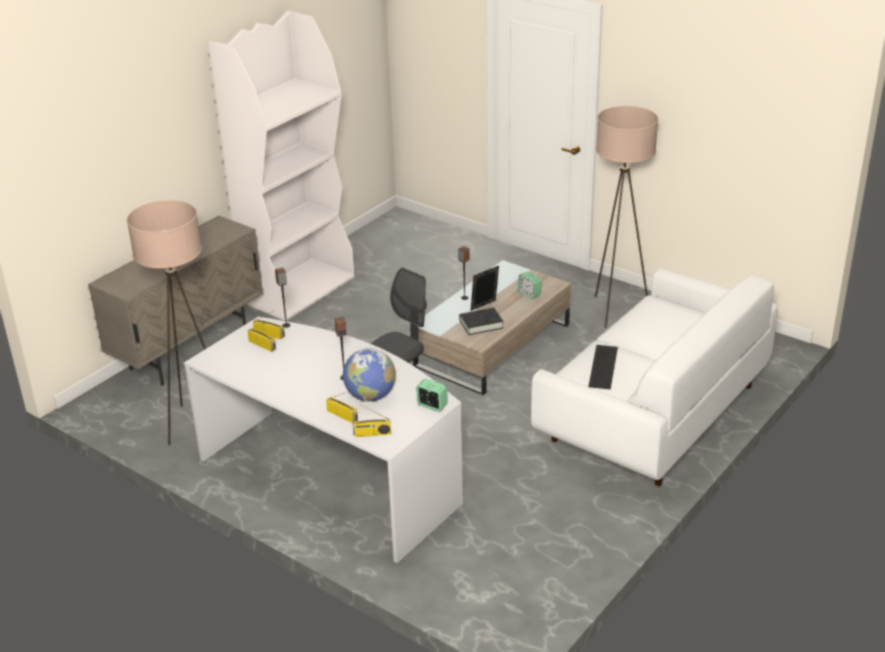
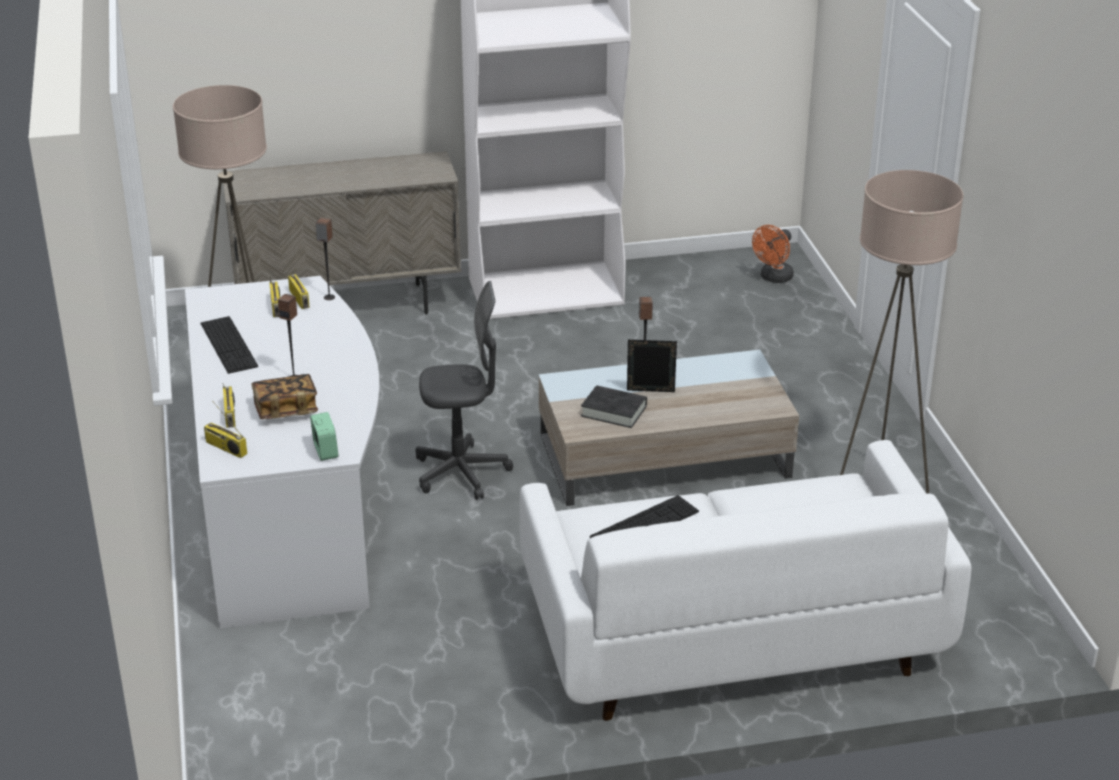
camera: 40 degrees right, 0 degrees up
globe [343,348,396,401] -> book [252,374,318,419]
alarm clock [518,272,541,299] -> none
none -> keyboard [201,316,258,374]
none -> orange fan [752,225,794,283]

